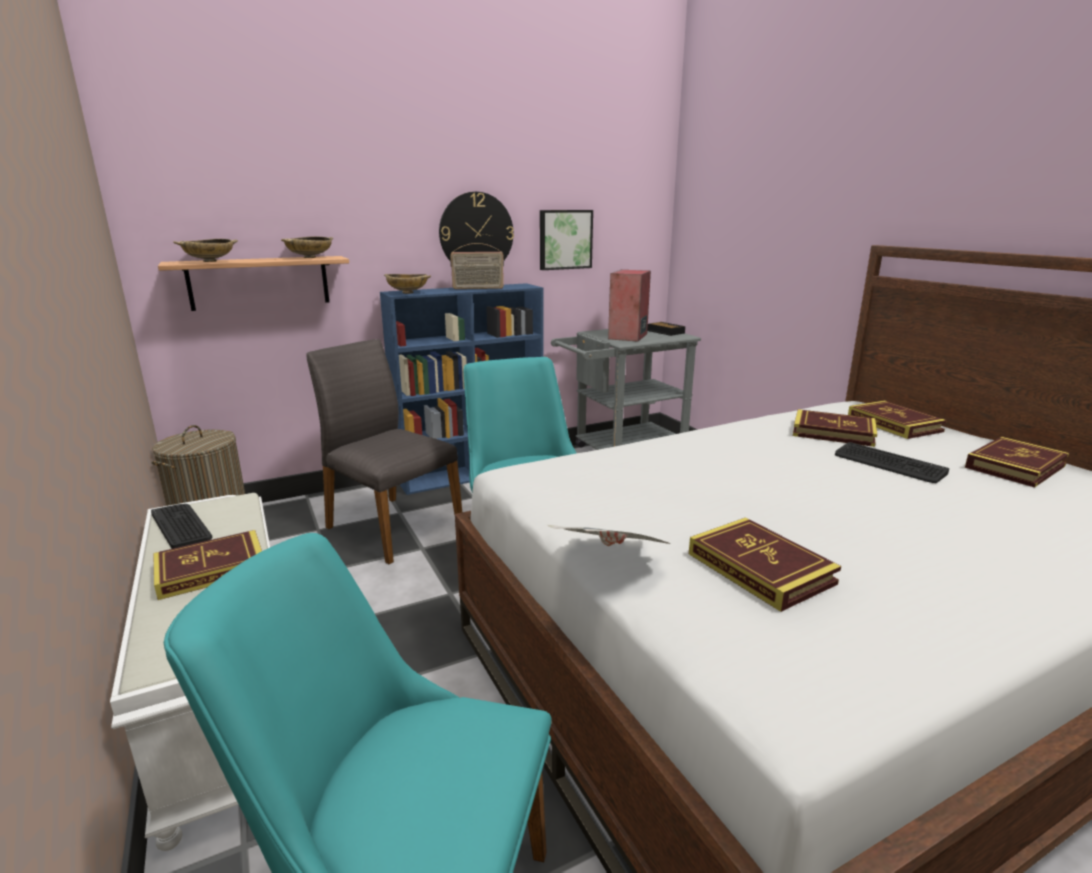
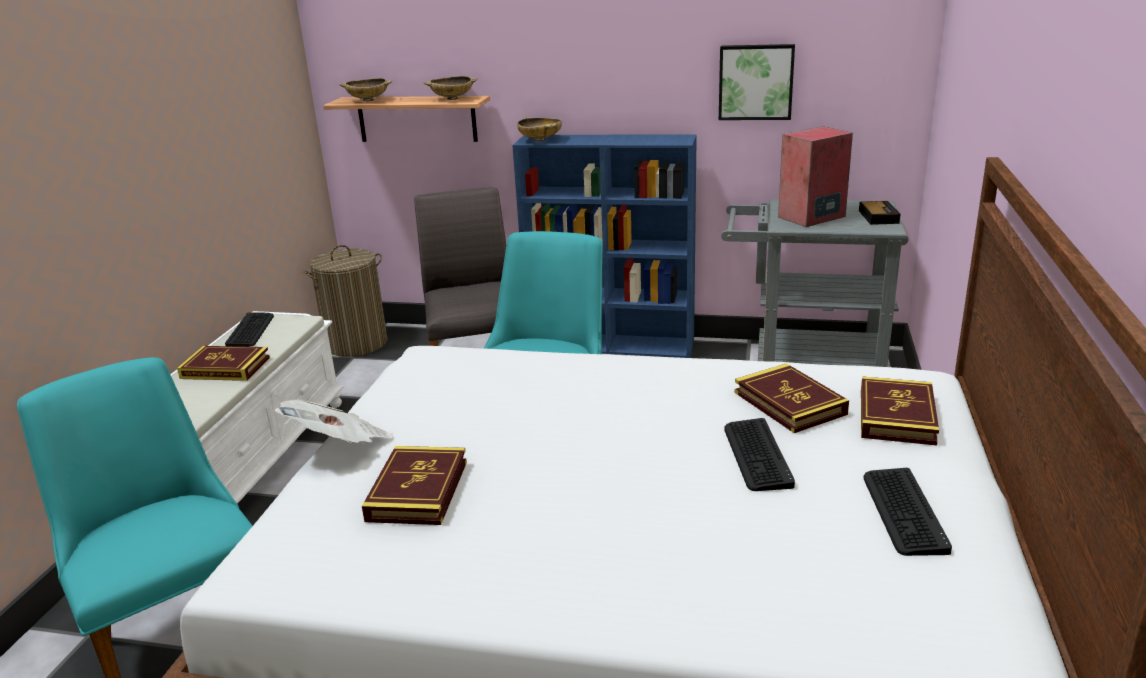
camera: 40 degrees right, 5 degrees up
wall clock [439,192,514,261] -> none
radio [450,243,504,289] -> none
book [965,437,1069,487] -> keyboard [864,468,952,556]

